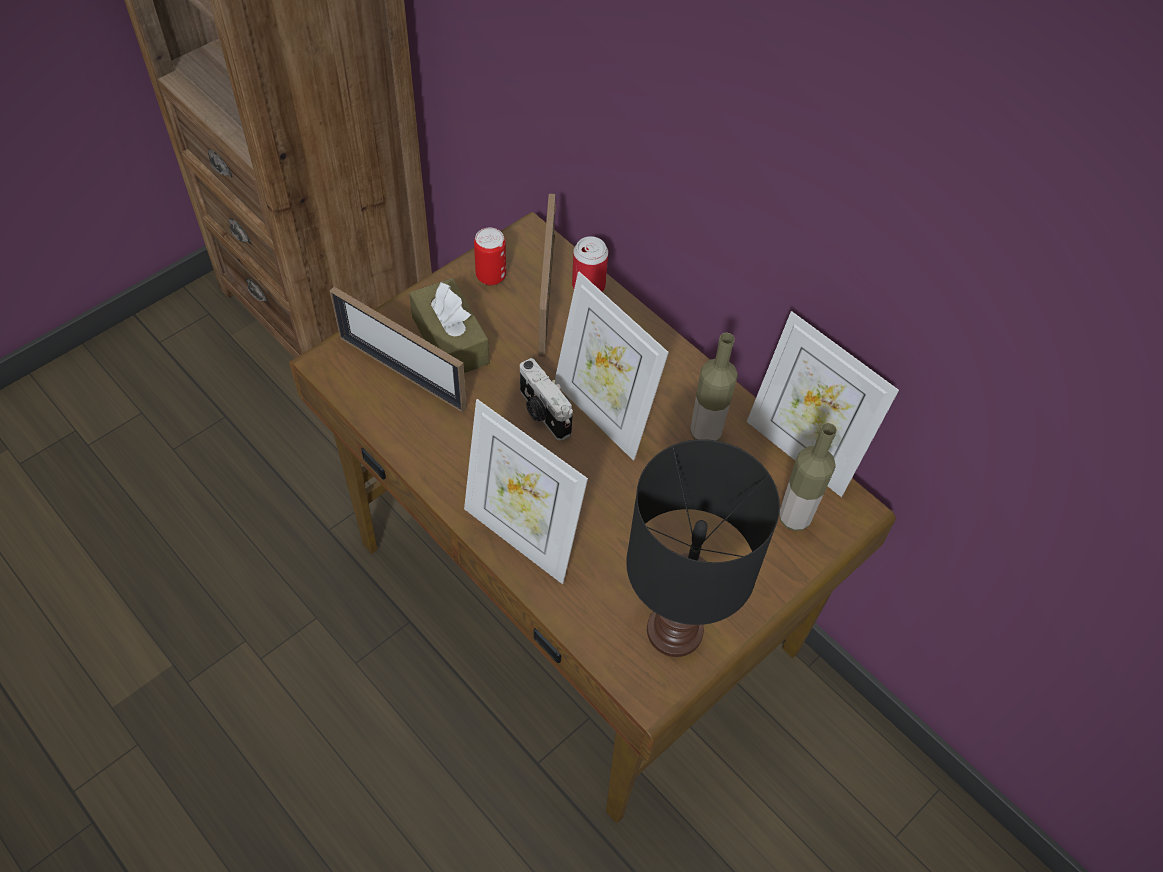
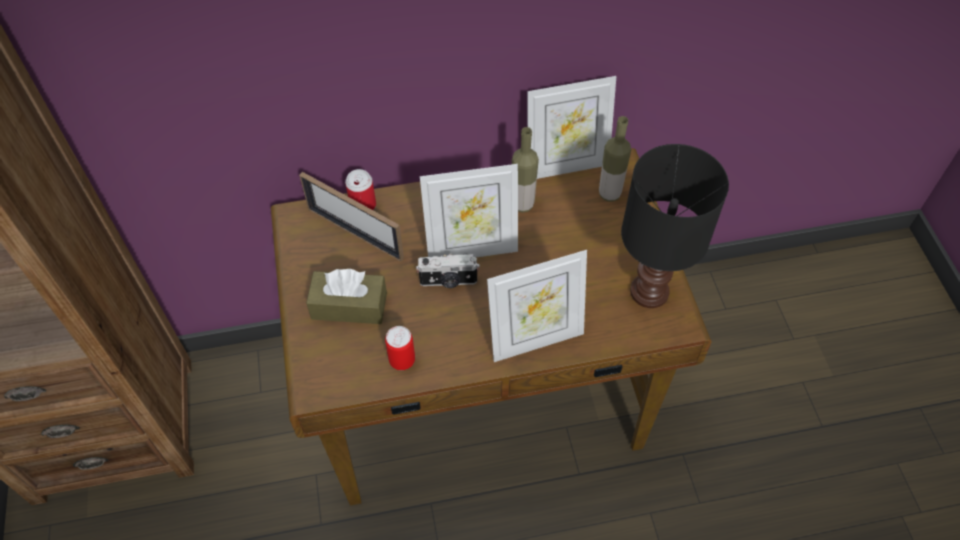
camera: 55 degrees left, 0 degrees up
picture frame [330,287,467,412] -> none
can [474,228,506,286] -> can moved to [385,326,415,370]

